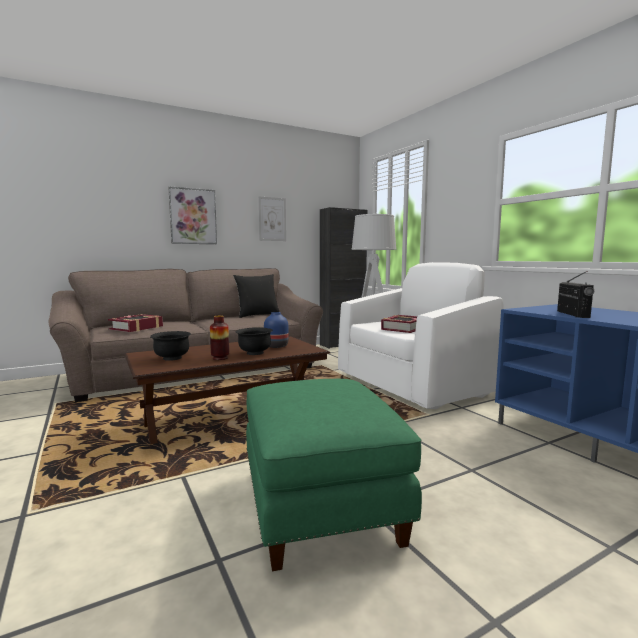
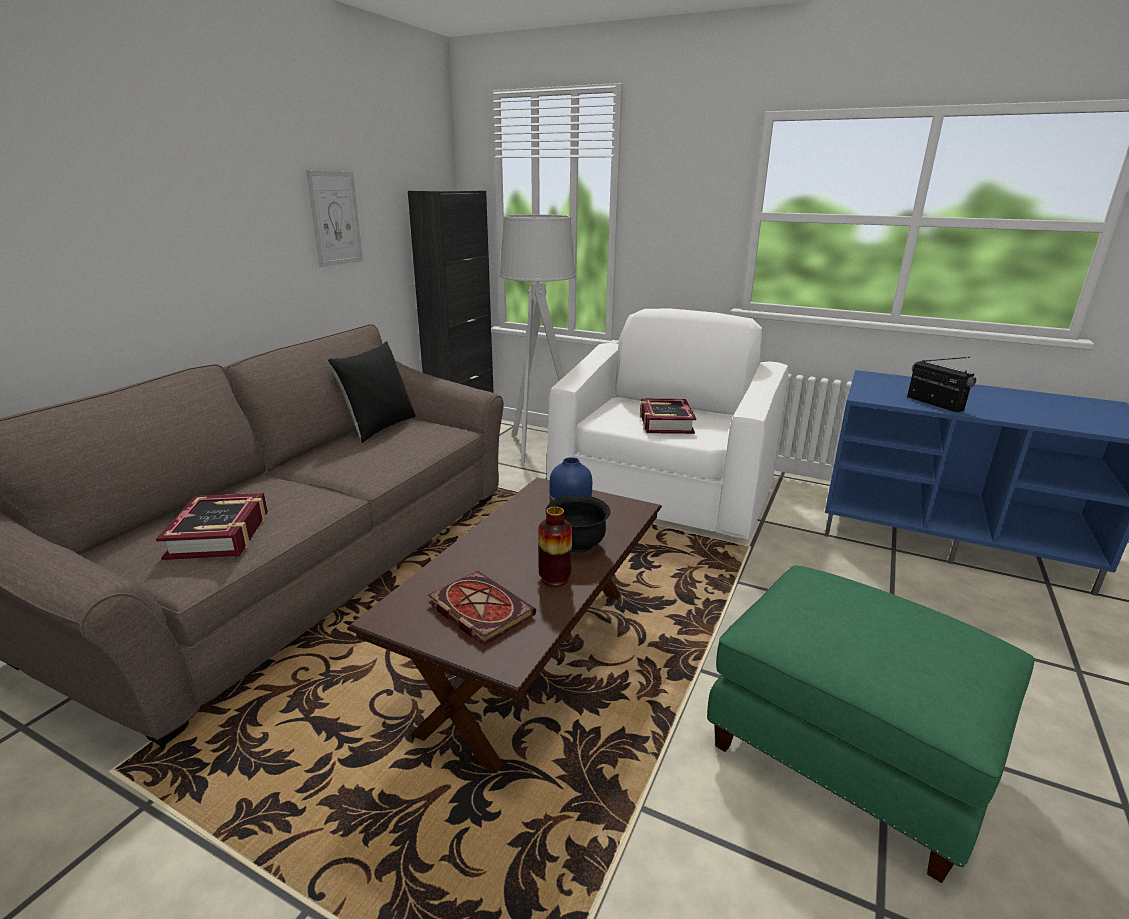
camera: 35 degrees left, 15 degrees up
black bowl [150,331,191,361] -> book [428,571,536,645]
picture [168,186,217,244] -> none

